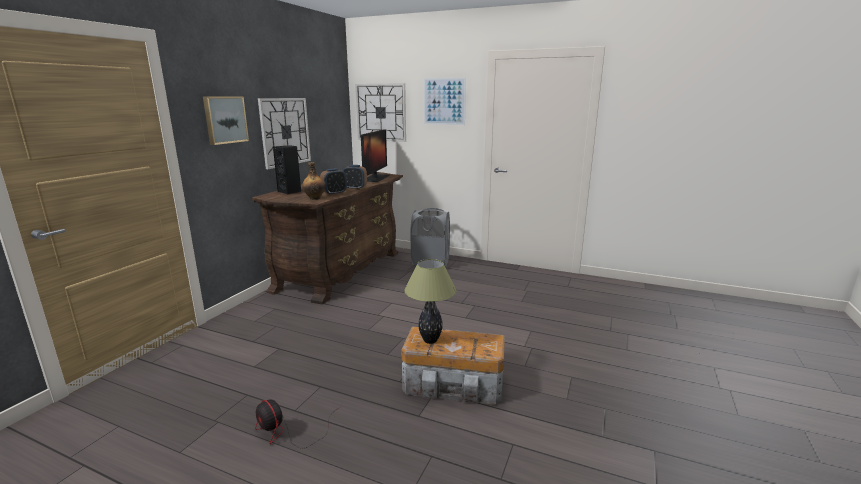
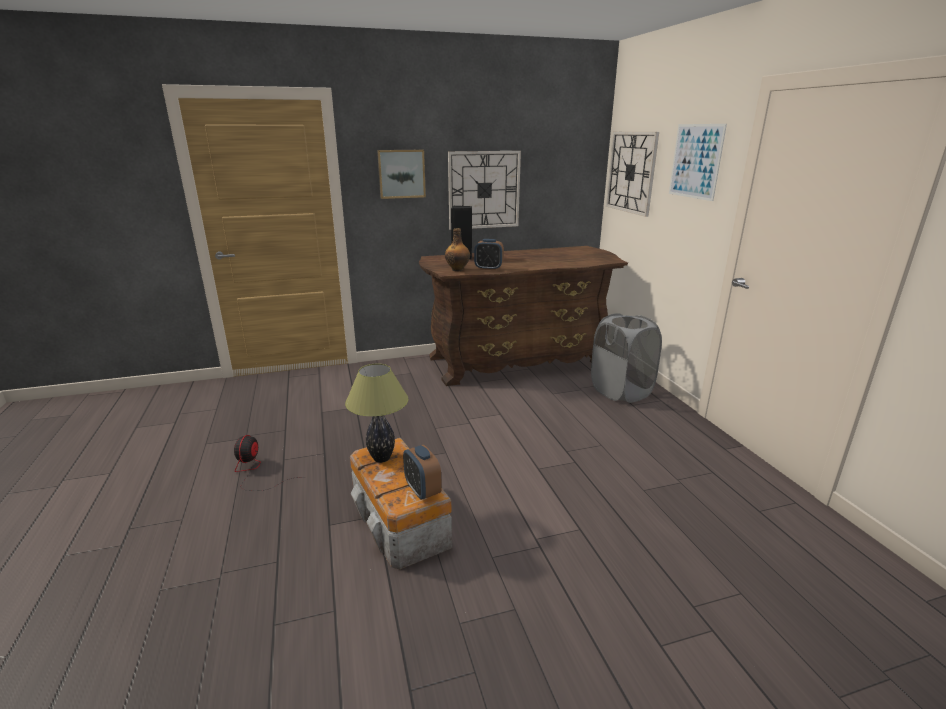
camera: 50 degrees right, 5 degrees up
alarm clock [343,165,367,190] -> alarm clock moved to [403,445,442,500]
monitor [361,129,390,182] -> none

